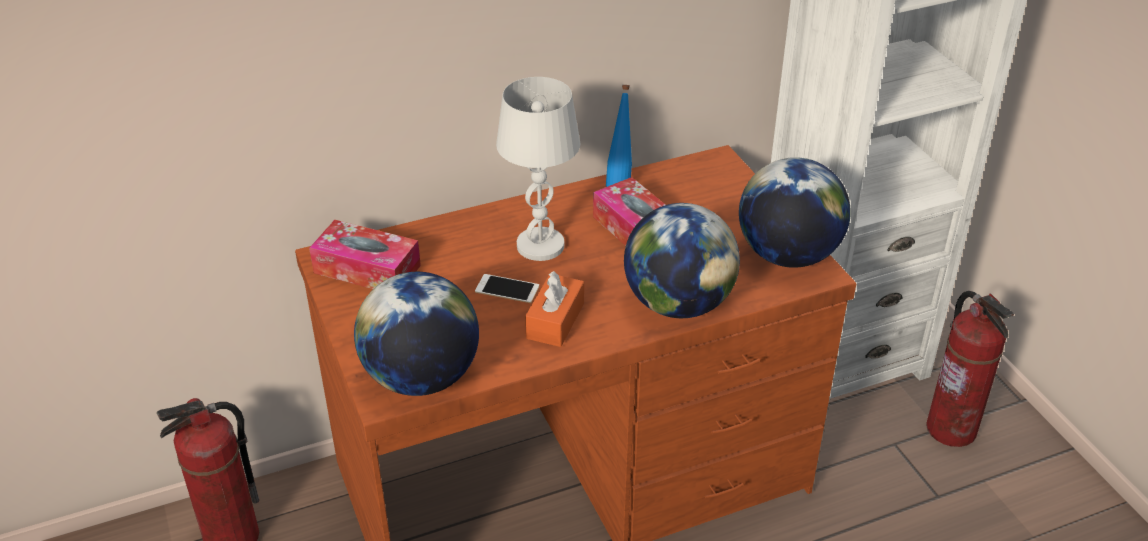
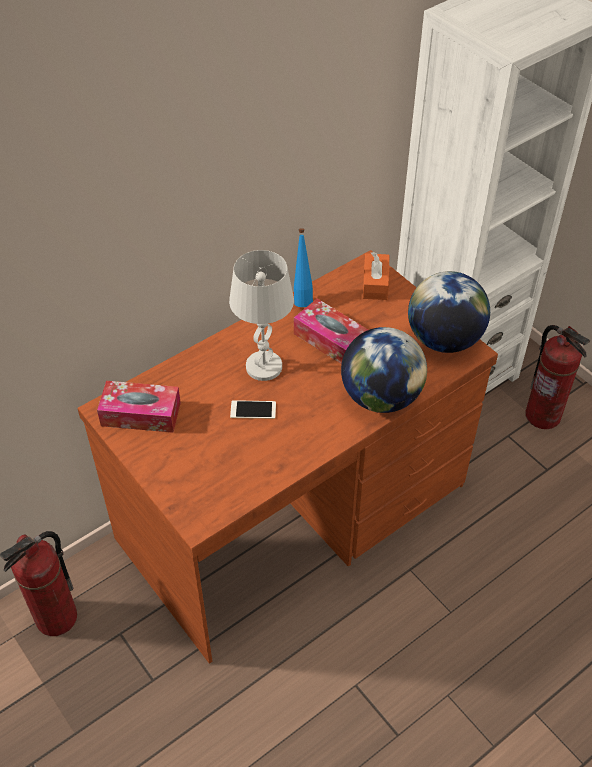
camera: 15 degrees left, 10 degrees up
globe [354,272,479,396] -> none
orange tissue box [525,271,584,347] -> orange tissue box moved to [363,252,389,300]

